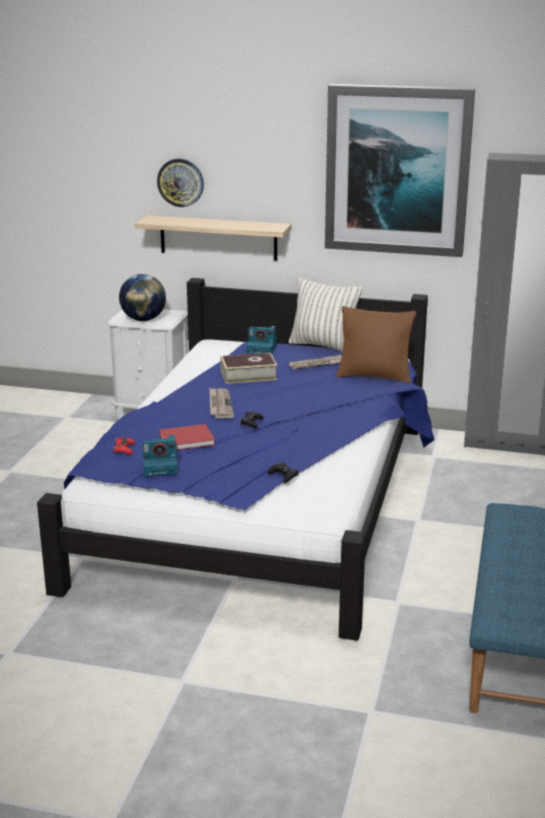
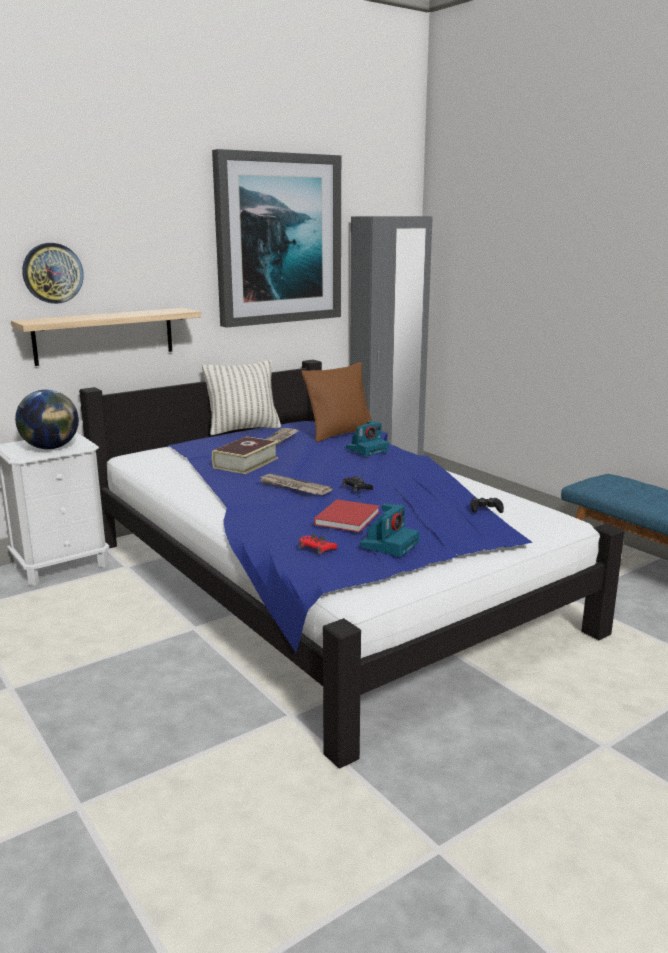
camera: 50 degrees left, 5 degrees down
camera [246,326,277,354] -> camera moved to [346,421,389,456]

